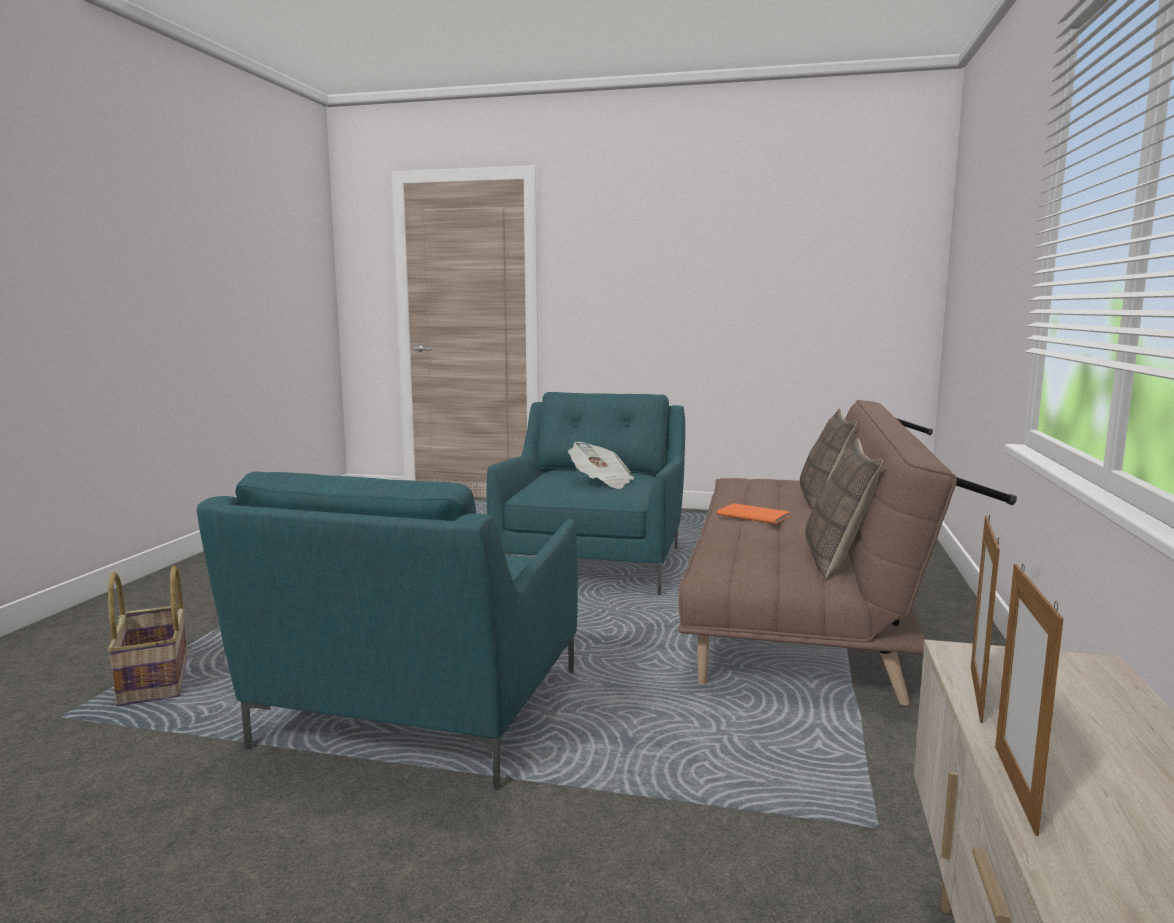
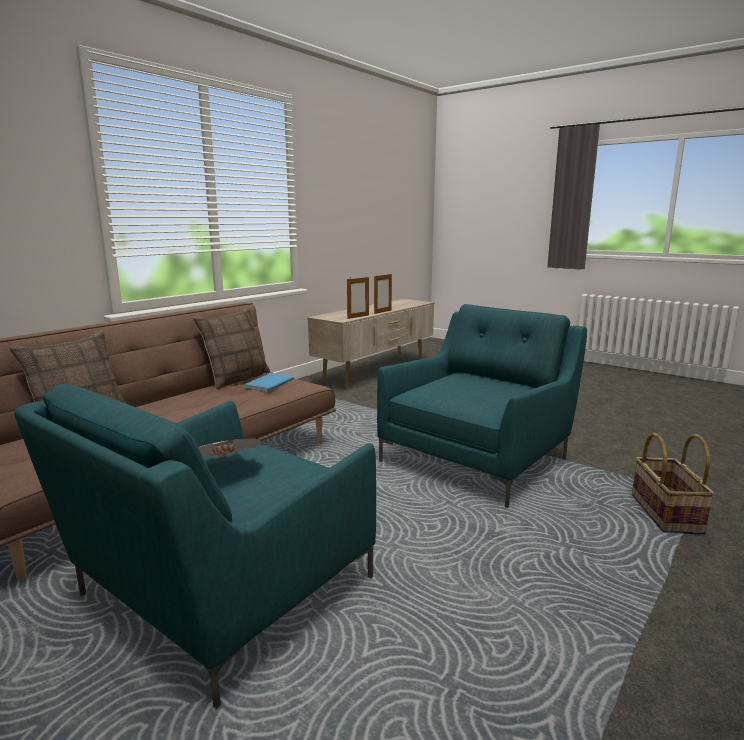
camera: 155 degrees left, 5 degrees up
orange book [717,503,790,524] -> none
none -> blue book [245,373,294,391]

